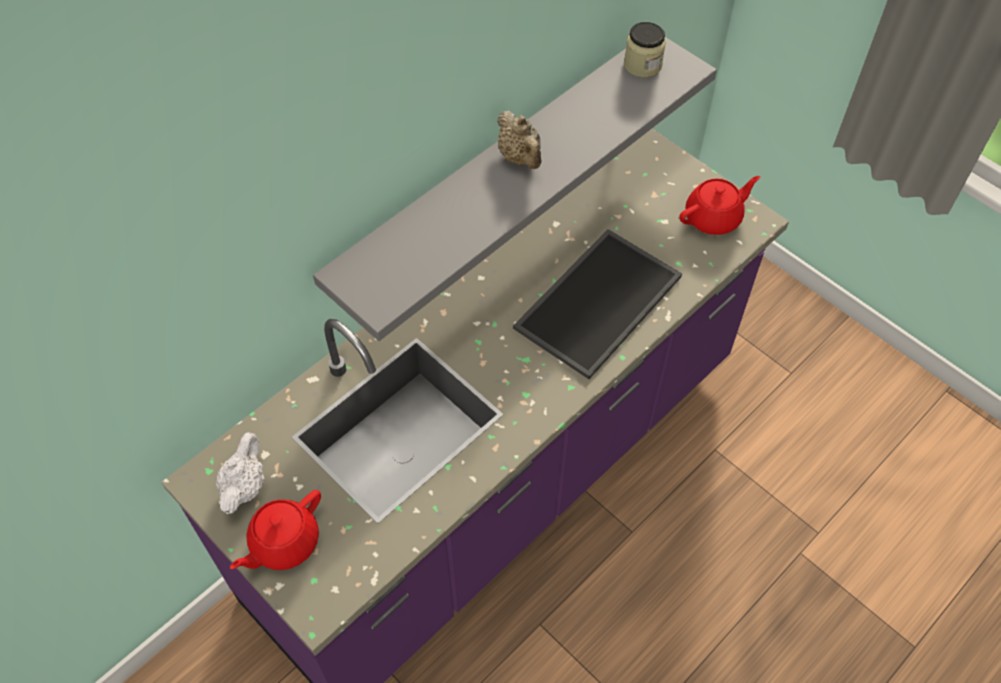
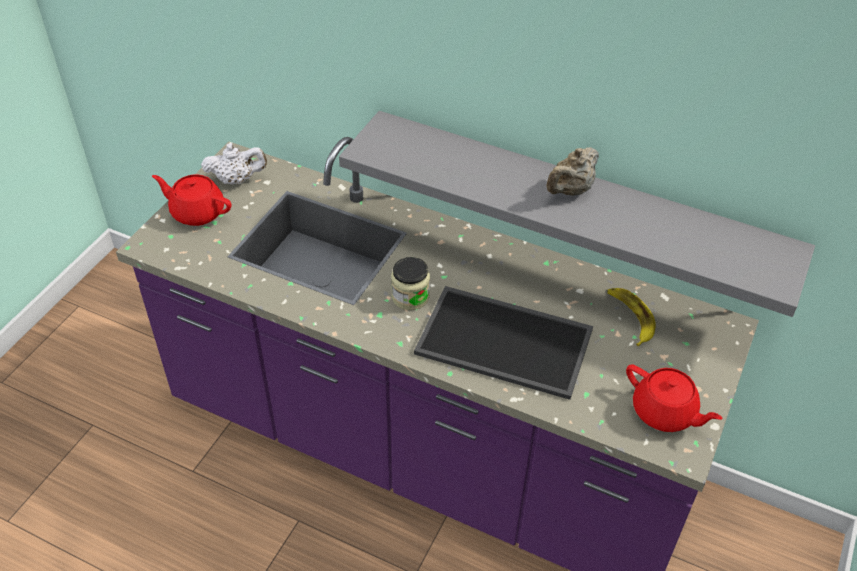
camera: 70 degrees right, 10 degrees down
jar [624,22,666,78] -> jar moved to [391,257,430,310]
none -> banana [607,288,656,346]

